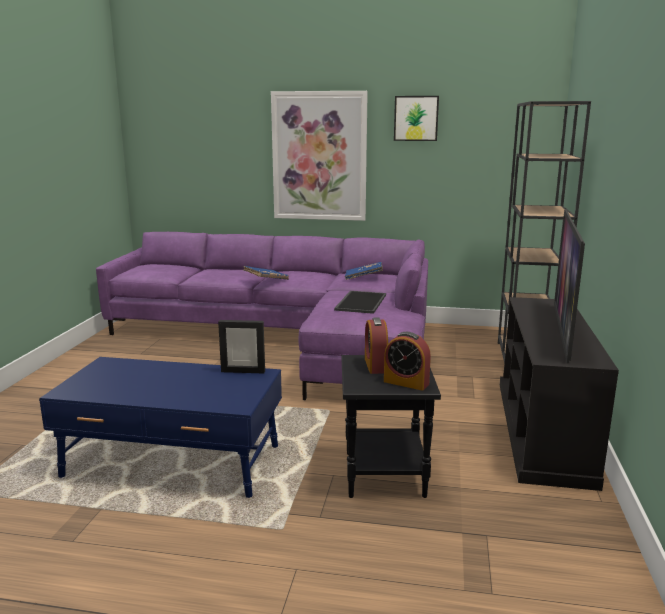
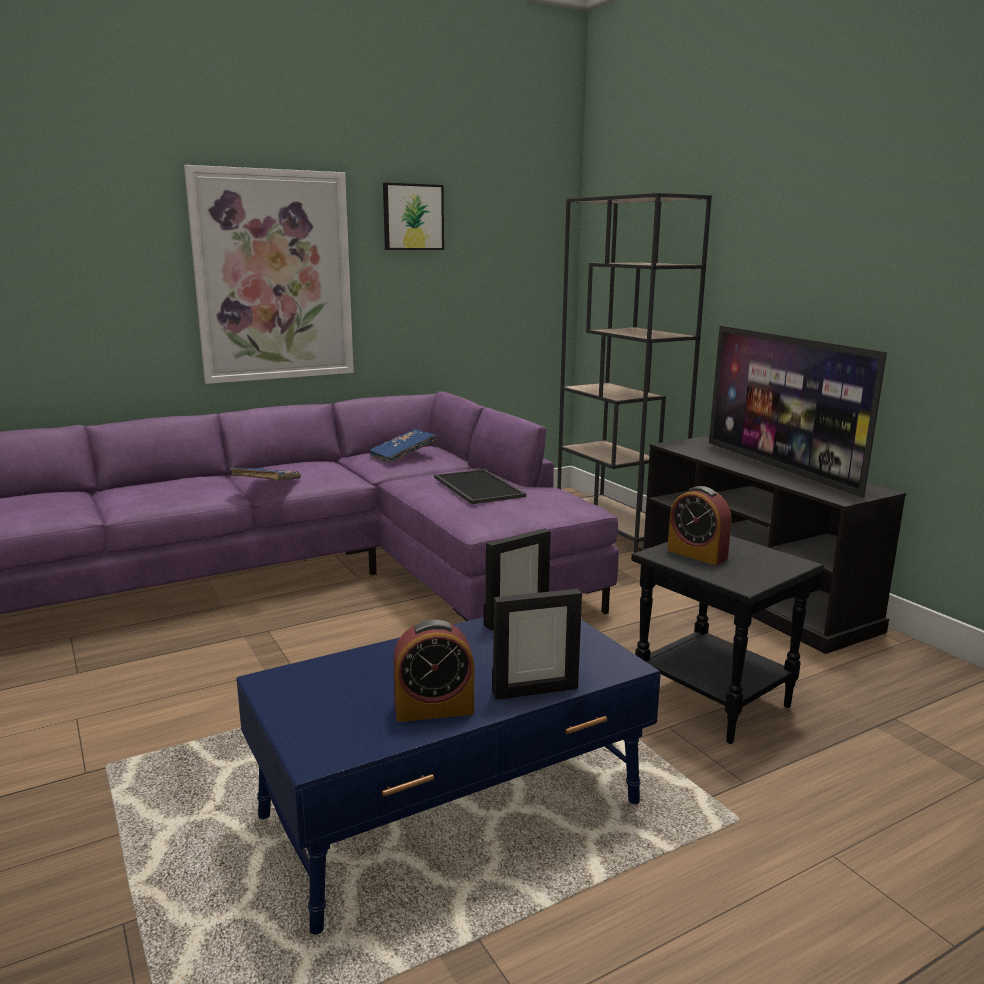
camera: 40 degrees left, 0 degrees up
alarm clock [384,332,431,390] -> alarm clock moved to [393,620,474,722]
none -> picture frame [492,589,582,700]

